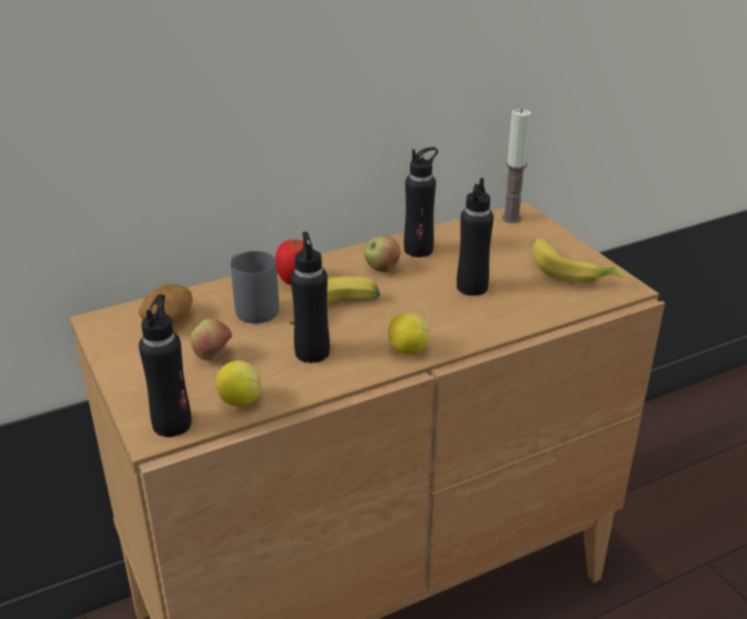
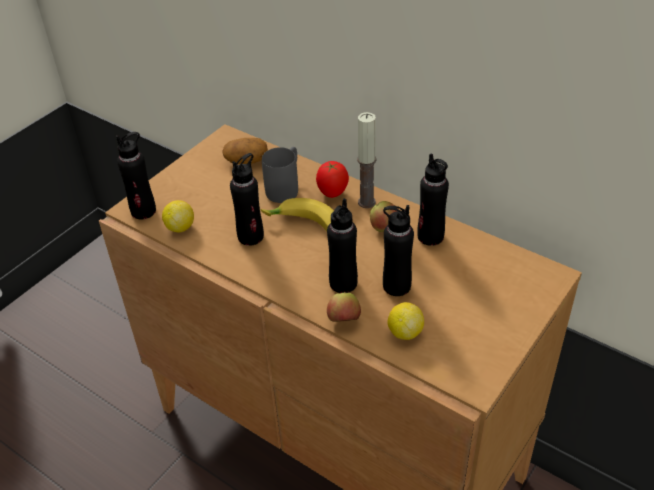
camera: 65 degrees right, 10 degrees up
apple [191,319,232,360] -> apple moved to [327,293,361,322]
lemon [388,312,429,355] -> lemon moved to [387,302,424,340]
candle [502,108,531,223] -> candle moved to [357,112,377,208]
banana [533,239,624,283] -> none
none -> black bottle [327,198,358,293]

